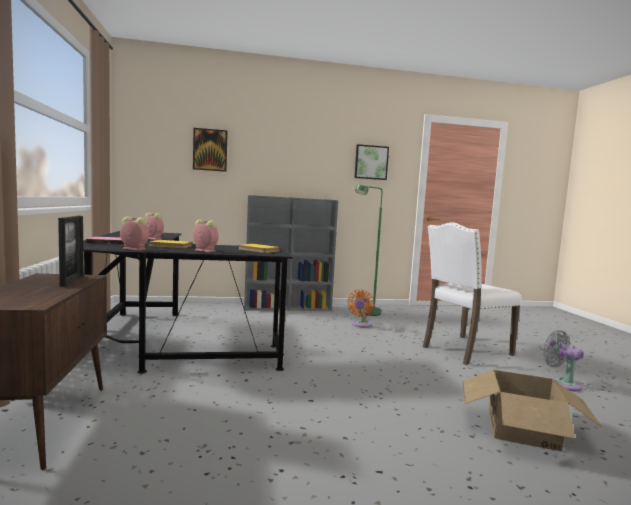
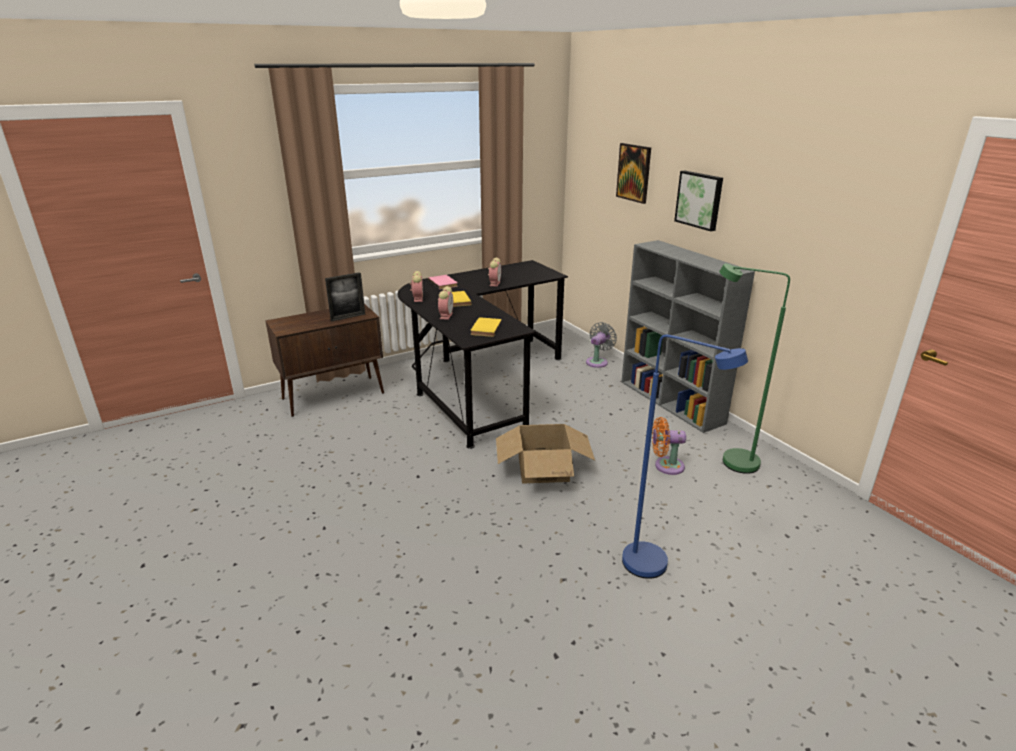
camera: 70 degrees right, 20 degrees up
picture [354,144,389,180] -> picture moved to [674,171,723,231]
white chair [423,222,522,365] -> blue floor lamp [622,335,748,579]
cardboard box [463,370,603,452] -> cardboard box moved to [496,424,595,484]
grey fan [543,330,584,391] -> grey fan moved to [586,322,617,368]

